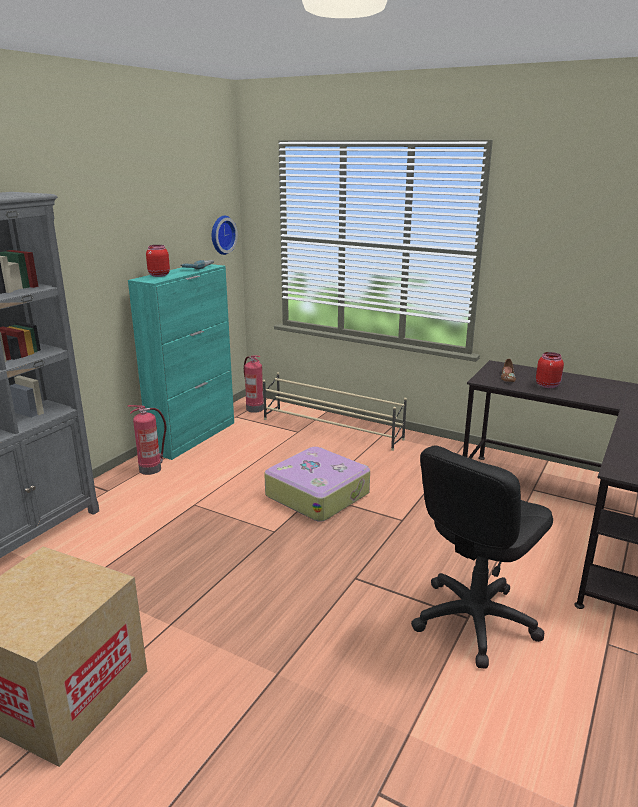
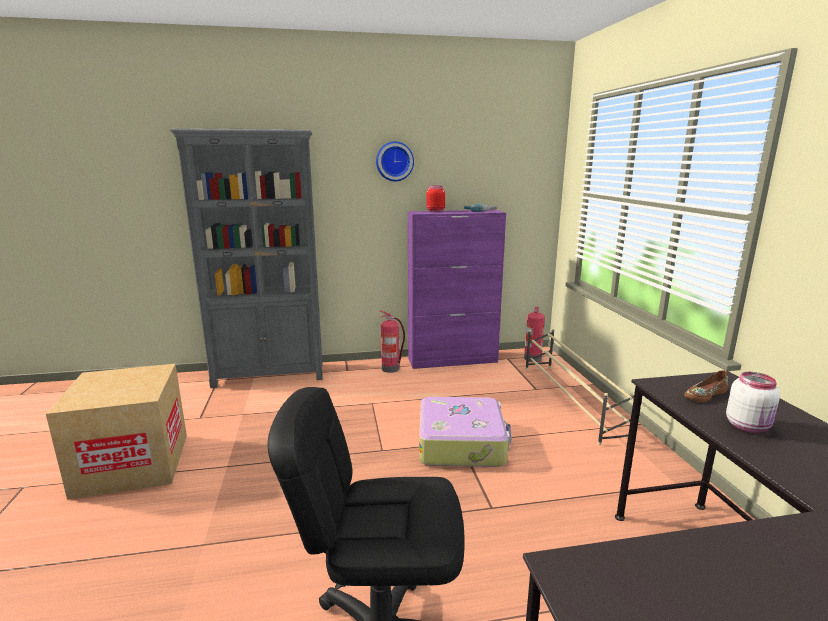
camera: 50 degrees right, 5 degrees down
turquoise cabinet [128,264,234,460] -> purple cabinet [408,210,506,369]
wall clock [212,216,238,255] -> wall clock moved to [376,141,414,181]
red jar [536,352,564,388] -> white jar [726,372,780,433]

